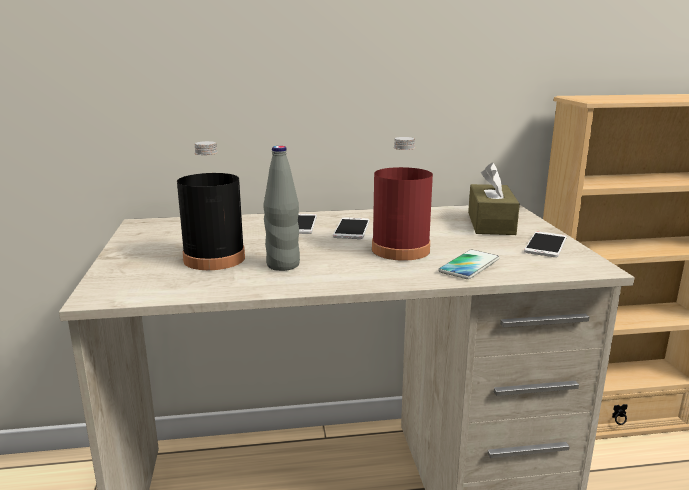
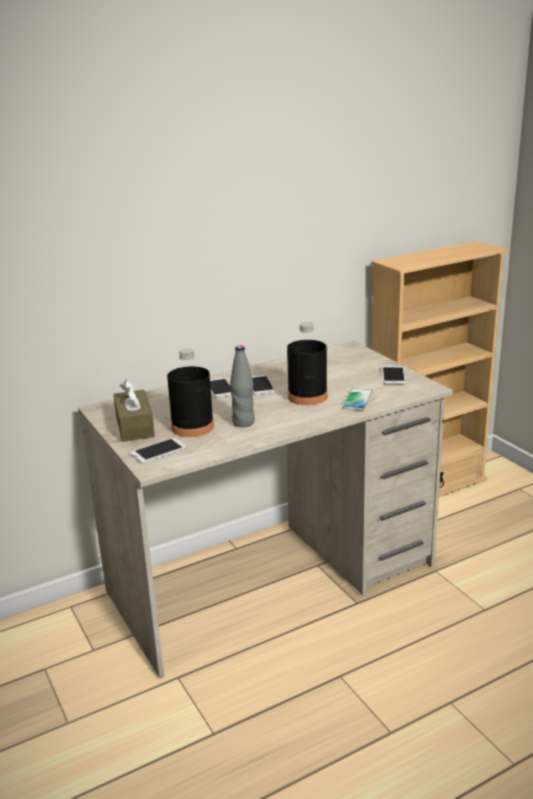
camera: 20 degrees left, 5 degrees up
red bottle [372,137,433,261] -> black bottle [287,322,328,405]
brown tissue box [468,162,520,235] -> brown tissue box moved to [113,379,155,442]
none -> phone [131,438,187,463]

